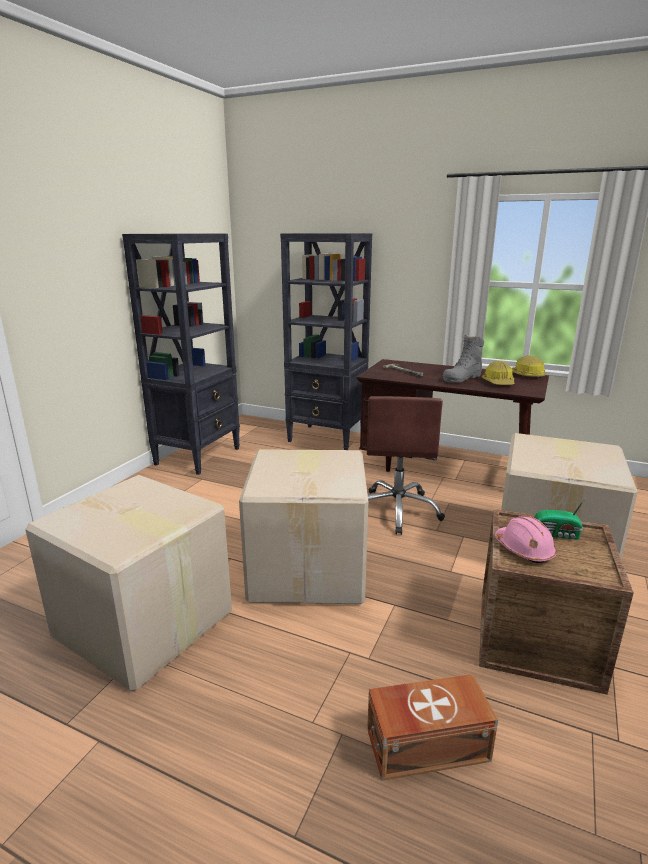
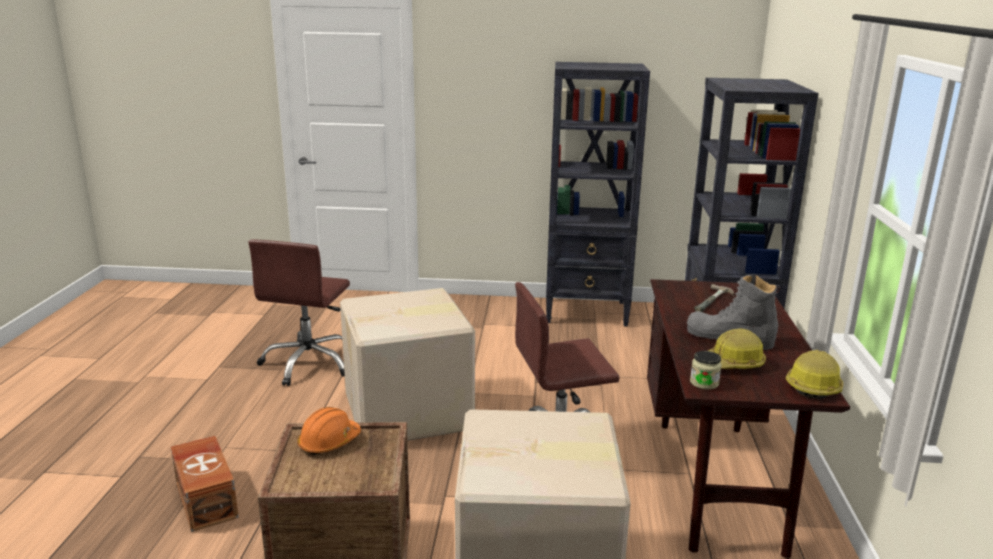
camera: 70 degrees right, 0 degrees up
cardboard box [25,475,232,691] -> brown office chair [248,239,350,386]
pink hard hat [495,516,557,563] -> orange hard hat [297,407,361,455]
radio [535,496,587,540] -> none
none -> jar [690,351,722,389]

